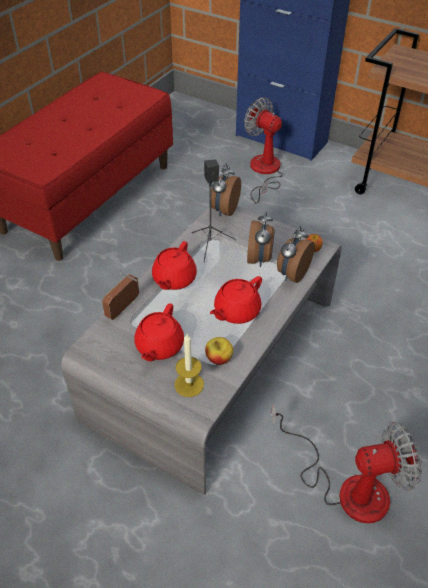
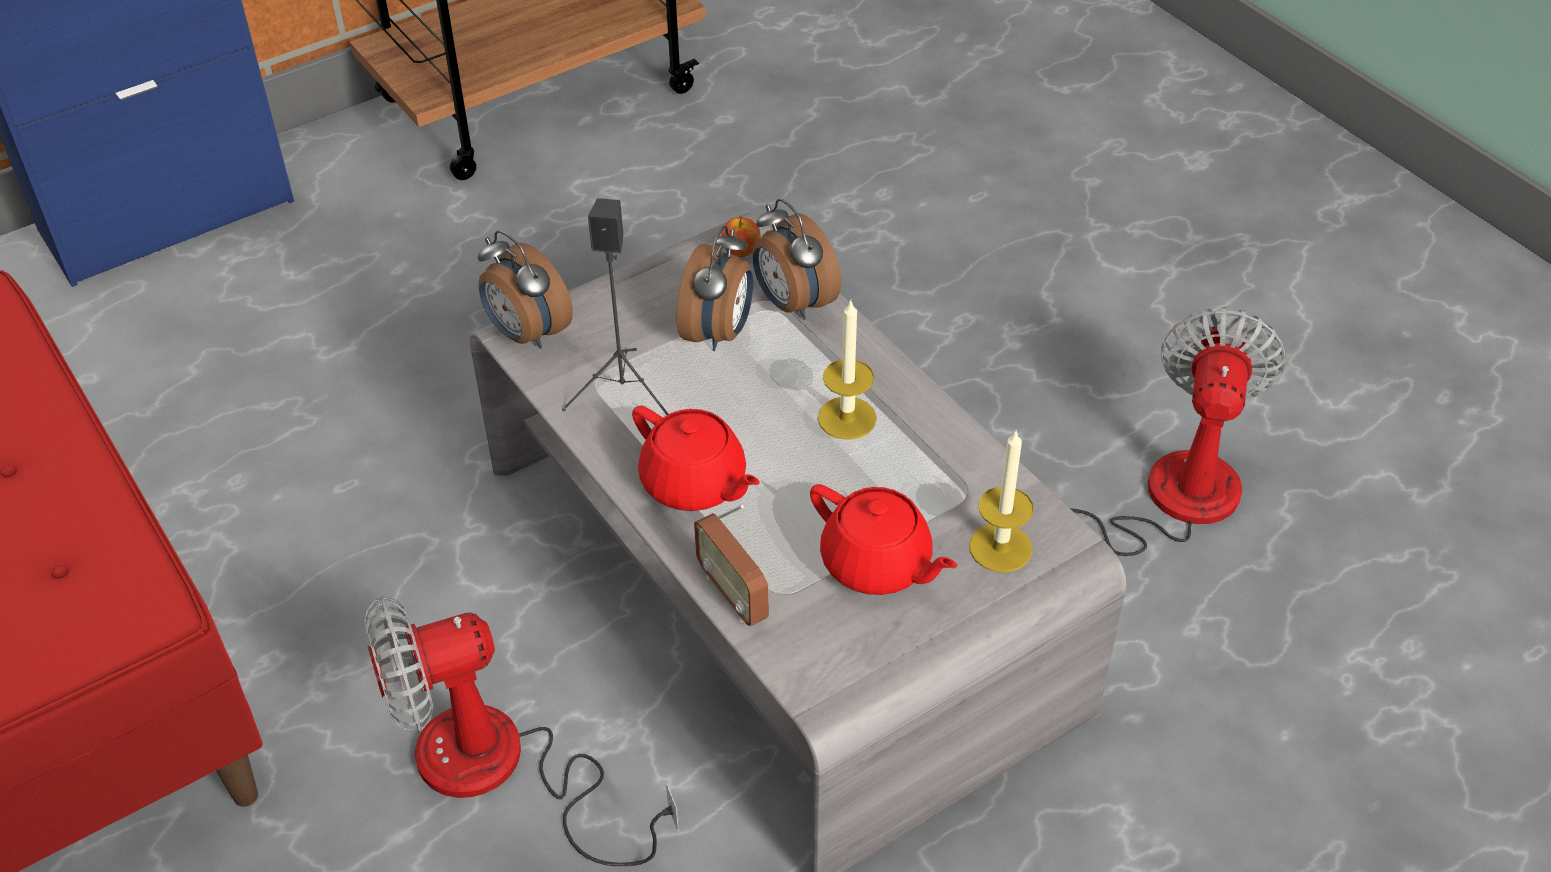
camera: 65 degrees left, 0 degrees up
apple [205,337,233,365] -> none
red teapot [210,276,262,324] -> candle [818,300,877,440]
fan [244,97,283,204] -> fan moved to [364,596,679,866]
alarm clock [247,211,275,267] -> alarm clock turned 75 degrees clockwise [677,225,753,351]

